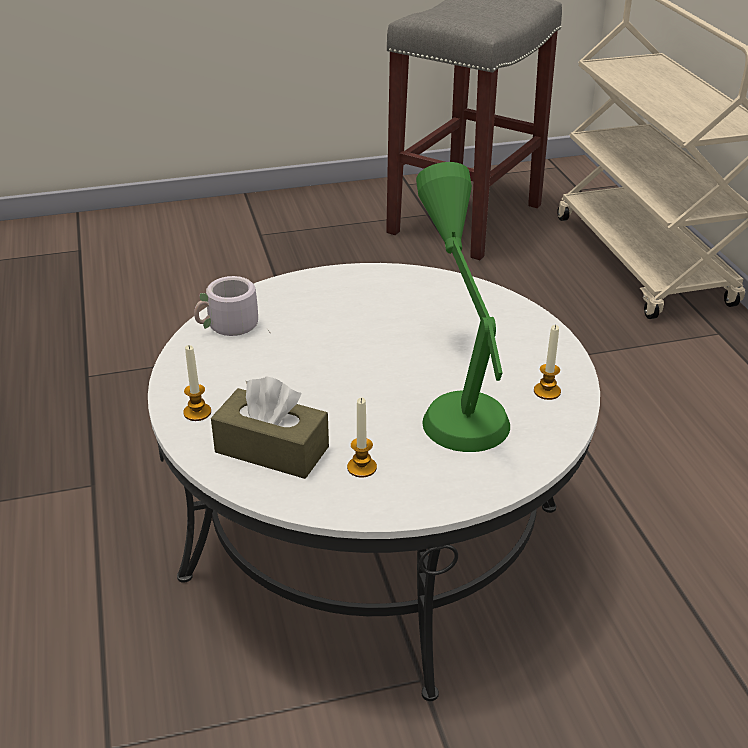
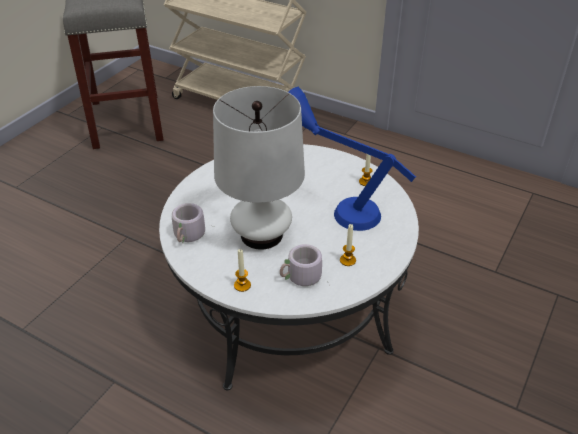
camera: 45 degrees left, 5 degrees up
brown tissue box [211,377,329,479] -> grey mug [280,244,328,286]
green table lamp [416,162,510,452] -> blue table lamp [288,87,416,231]
none -> white table lamp [213,86,305,250]

